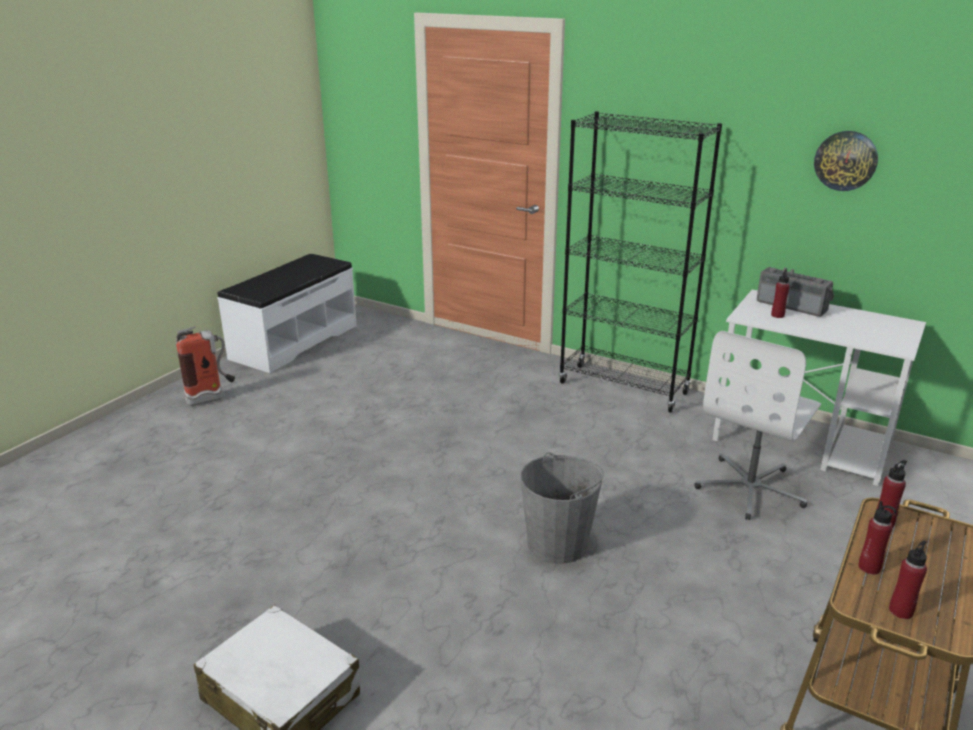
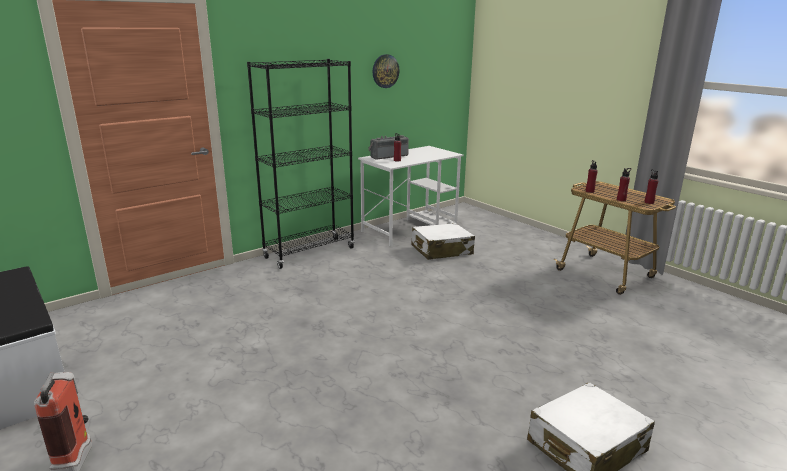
camera: 70 degrees left, 5 degrees down
grey bucket [521,452,604,564] -> none
white office chair [695,331,821,520] -> white suitcase [411,223,475,260]

